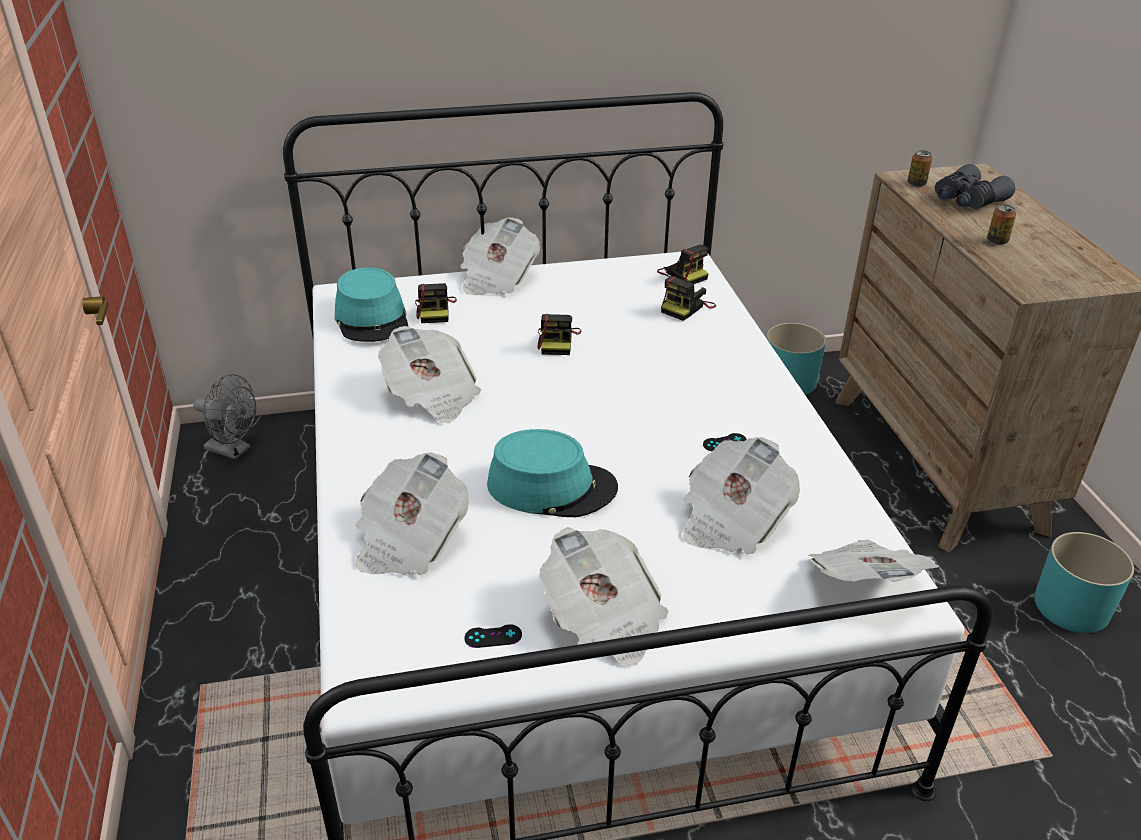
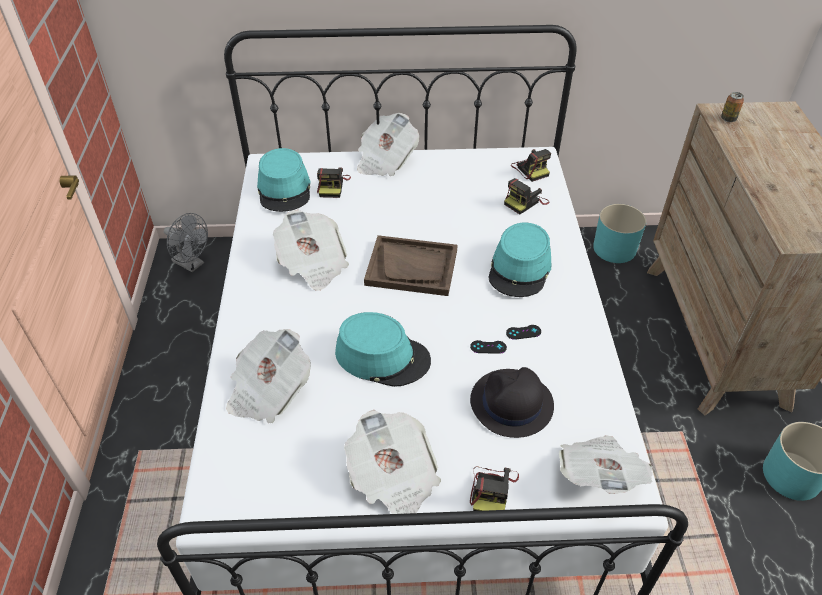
camera: 10 degrees right, 10 degrees up
black game controller [464,624,522,648] -> black game controller moved to [470,340,507,354]
camera [538,314,581,355] -> camera moved to [470,466,519,511]
newspaper [683,437,800,554] -> black hat [470,367,554,438]
grey binoculars [935,164,1015,209] -> none
can [987,205,1016,245] -> none
none -> brown tray [364,235,458,296]
none -> turquoise hat [489,223,551,297]

